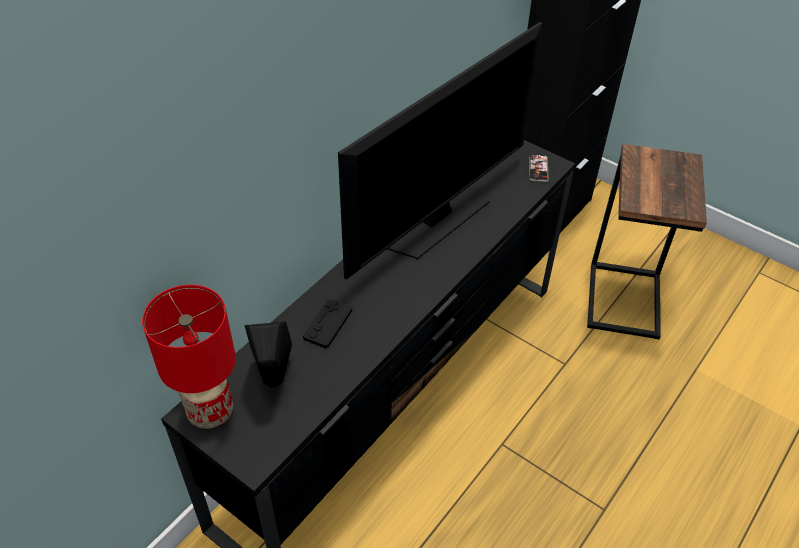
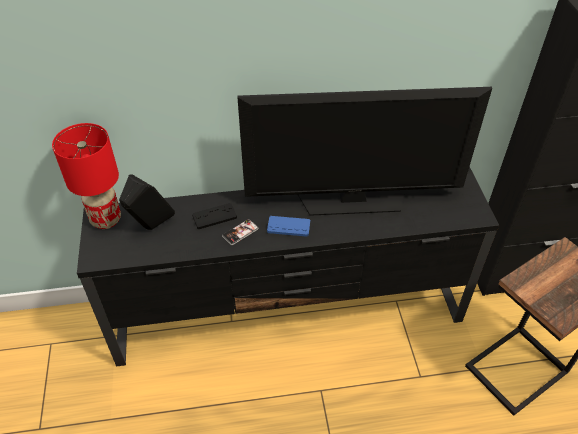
camera: 45 degrees right, 0 degrees up
phone [529,155,549,182] -> phone moved to [222,219,258,245]
none -> blue game controller [267,216,310,237]

